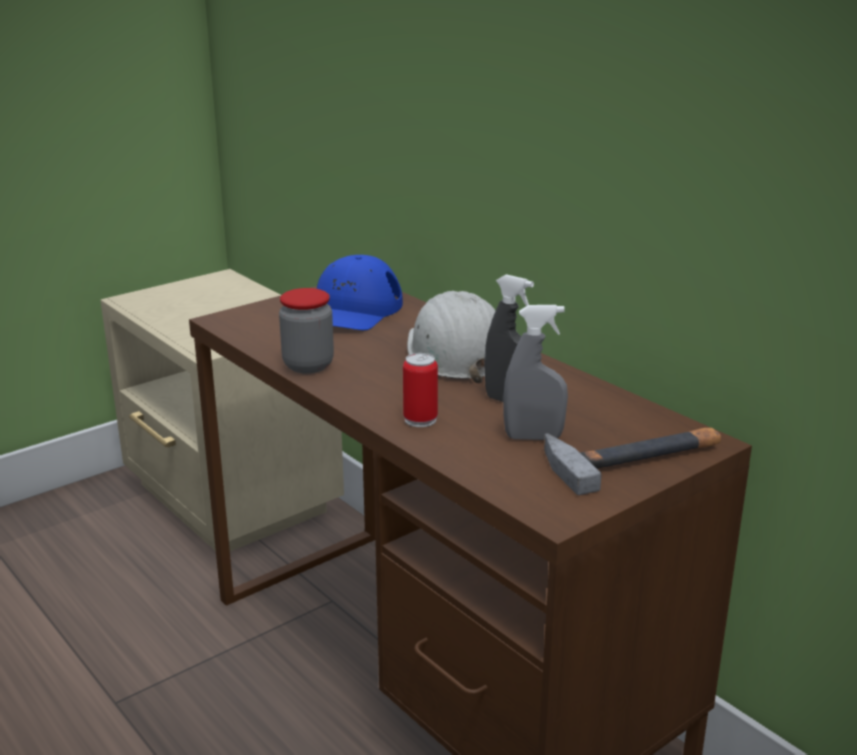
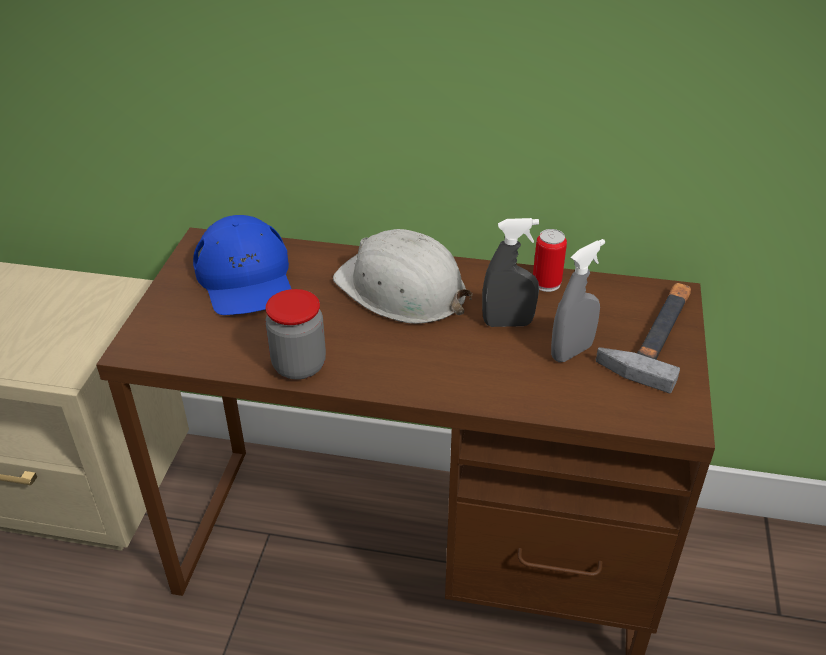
camera: 40 degrees left, 15 degrees up
can [403,353,438,427] -> can moved to [533,229,567,292]

